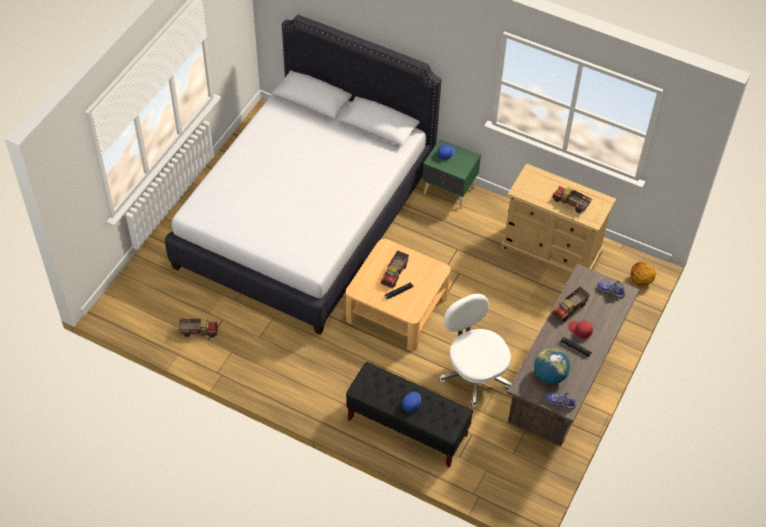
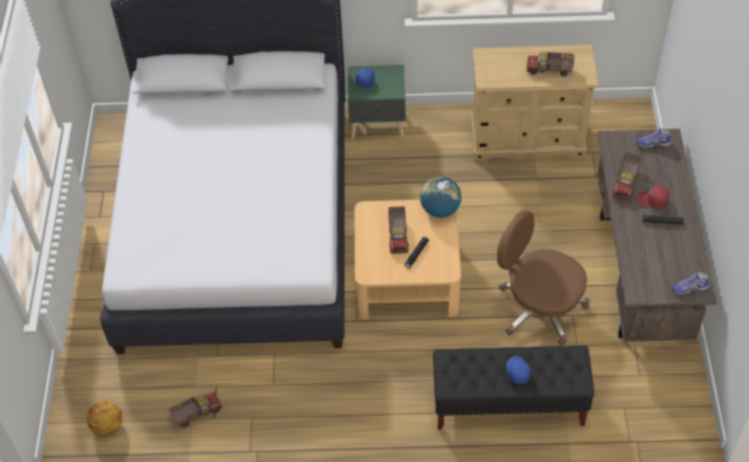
camera: 25 degrees left, 0 degrees up
white office chair [439,294,512,407] -> brown office chair [497,210,590,346]
globe [534,348,570,384] -> globe moved to [420,176,462,218]
basketball [631,262,656,285] -> basketball moved to [87,401,123,436]

